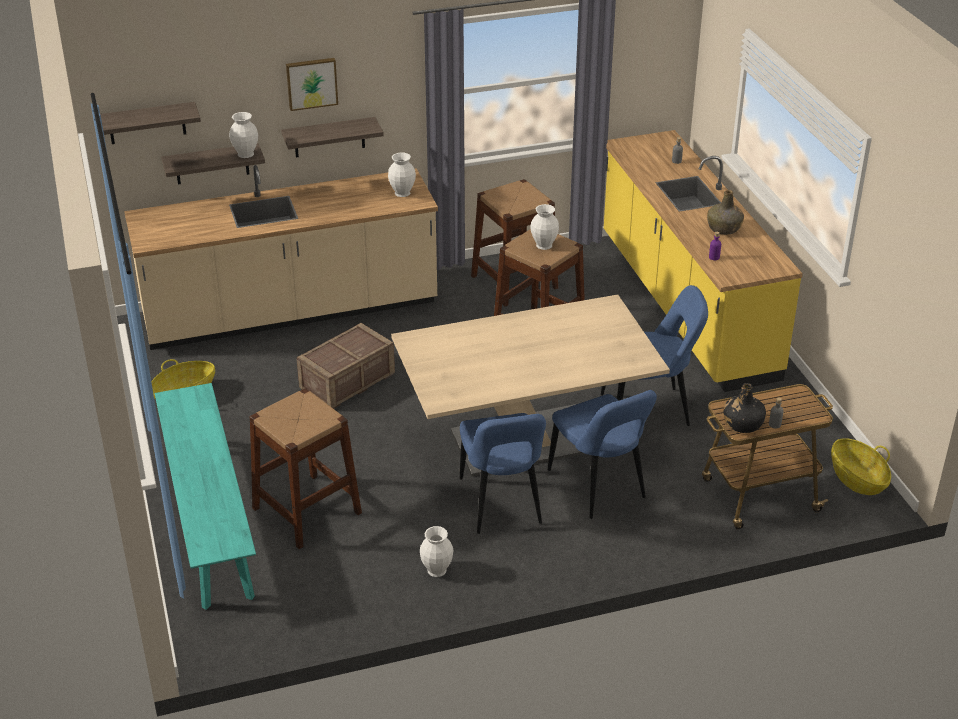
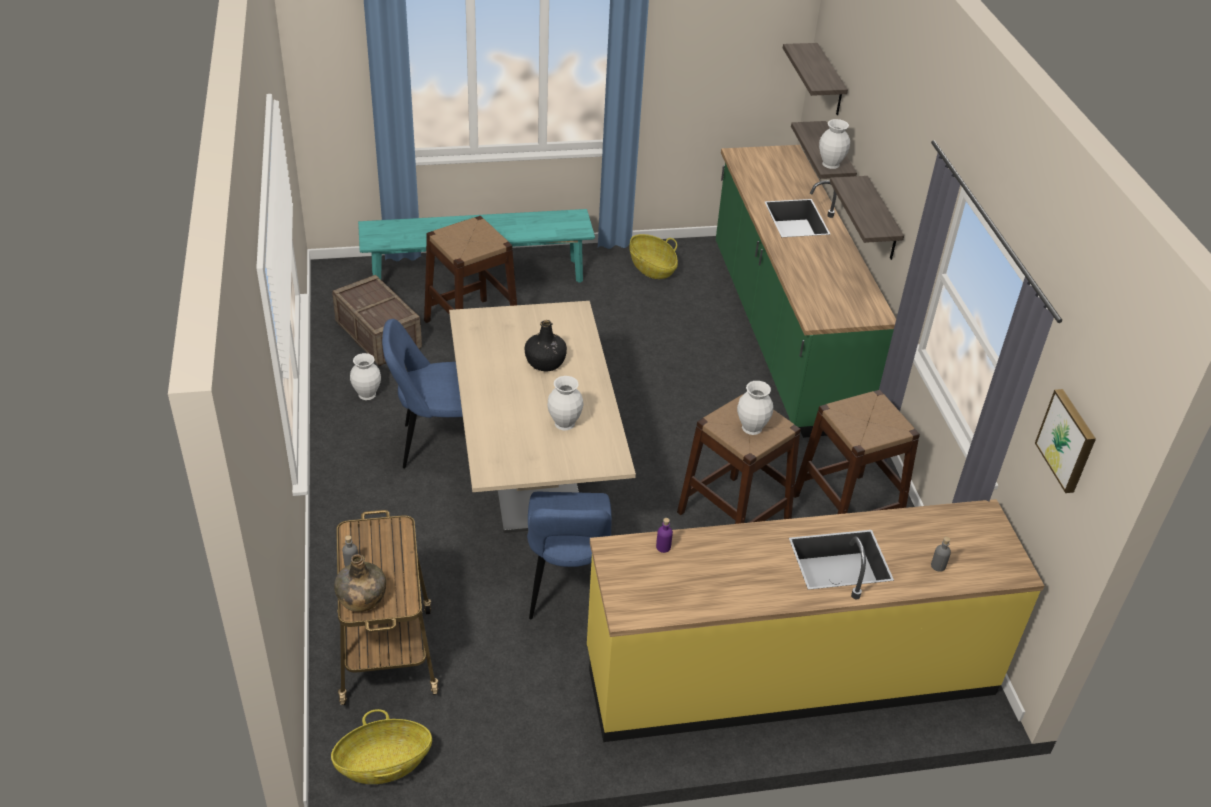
camera: 95 degrees right, 5 degrees up
beige counter [124,165,438,350] -> green counter [716,145,896,438]
picture [286,58,338,111] -> picture moved to [1035,389,1096,493]
crate [297,323,395,409] -> crate moved to [332,275,422,366]
white vase [388,152,416,197] -> white vase moved to [547,376,584,430]
blue chair [548,390,657,519] -> none
green bottle [707,190,744,235] -> green bottle moved to [334,554,386,612]
black bottle [723,383,766,433] -> black bottle moved to [525,320,567,372]

